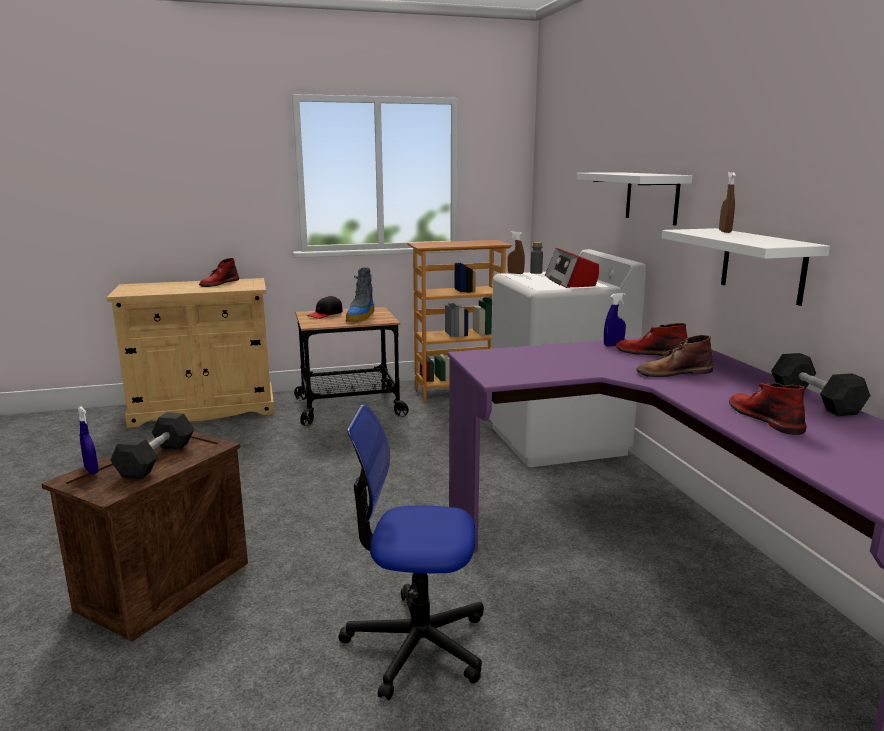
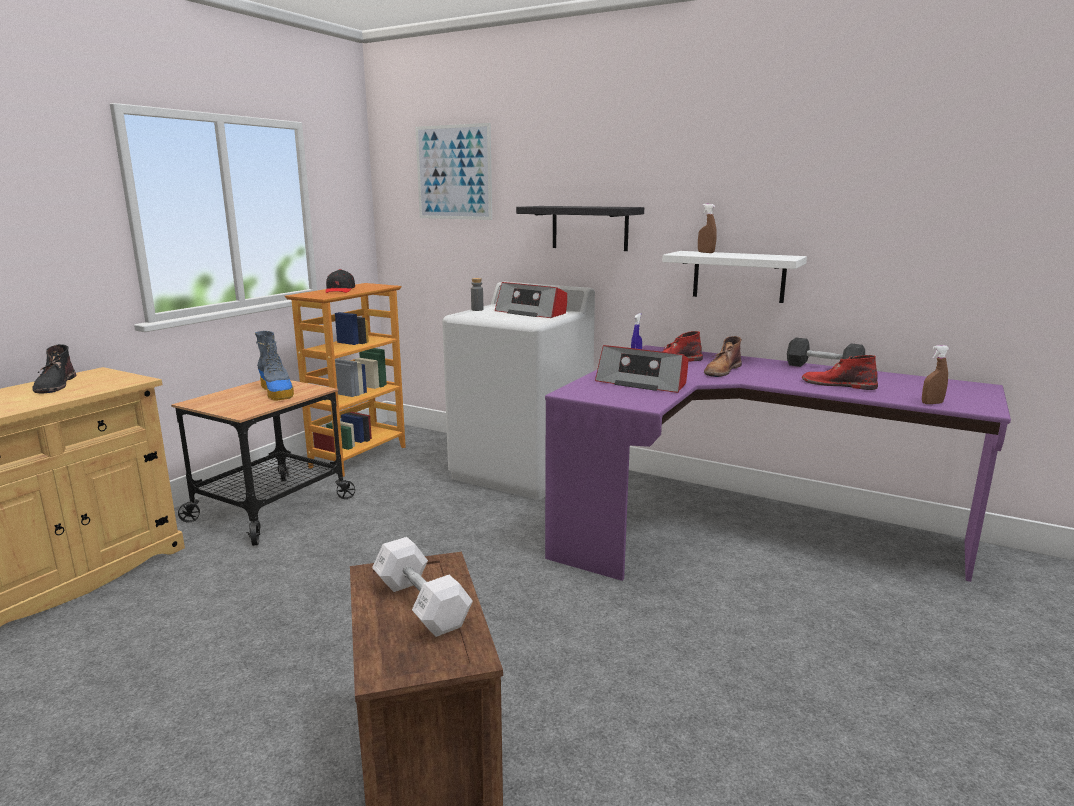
camera: 45 degrees left, 0 degrees up
blue spray bottle [78,407,99,474] -> none
black dumbbell [110,412,194,479] -> white dumbbell [372,537,473,637]
red boot [199,258,239,287] -> black boot [32,344,76,393]
black cap [307,296,343,319] -> black cap moved to [325,269,355,293]
office chair [339,404,484,700] -> none
brown spray bottle [507,231,525,274] -> brown spray bottle moved to [922,345,950,404]
white shelf [577,172,692,226] -> black shelf [516,206,644,251]
none -> picture [415,123,492,220]
none -> radio [595,345,688,393]

